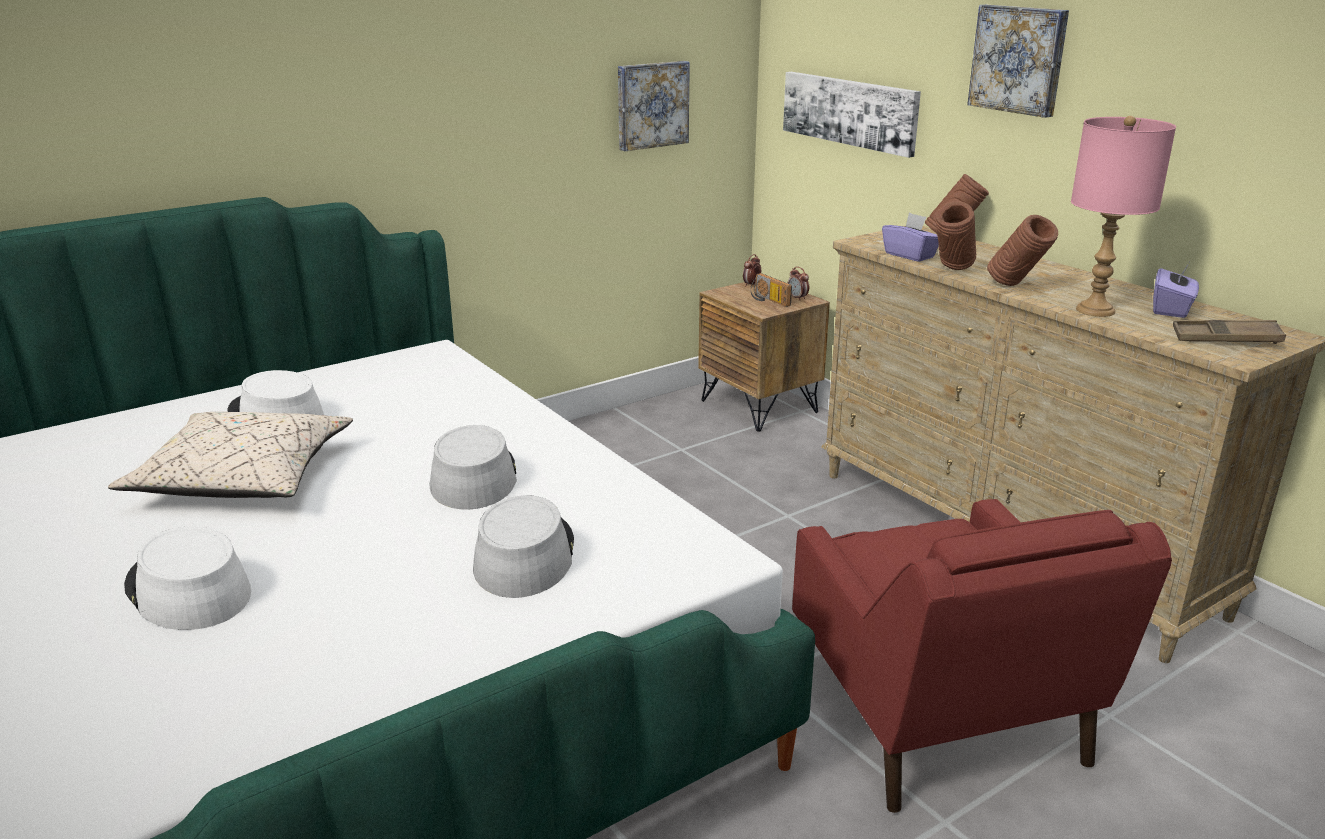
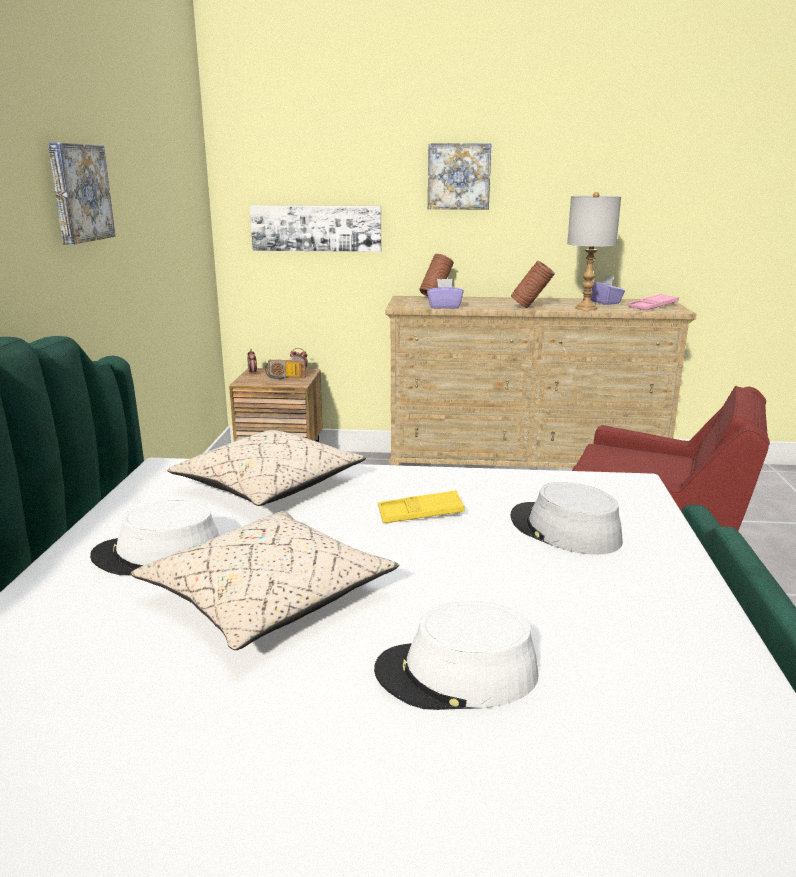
camera: 50 degrees left, 5 degrees down
grey hat [429,425,517,510] -> yellow tray [378,490,464,523]
picture [618,61,690,151] -> picture moved to [48,143,115,245]
brown vase [936,201,976,270] -> none
pink table lamp [1071,116,1176,317] -> grey table lamp [567,192,621,310]
brown tray [1173,320,1286,344] -> pink tray [628,294,679,310]
none -> beige pillow [167,430,366,506]

